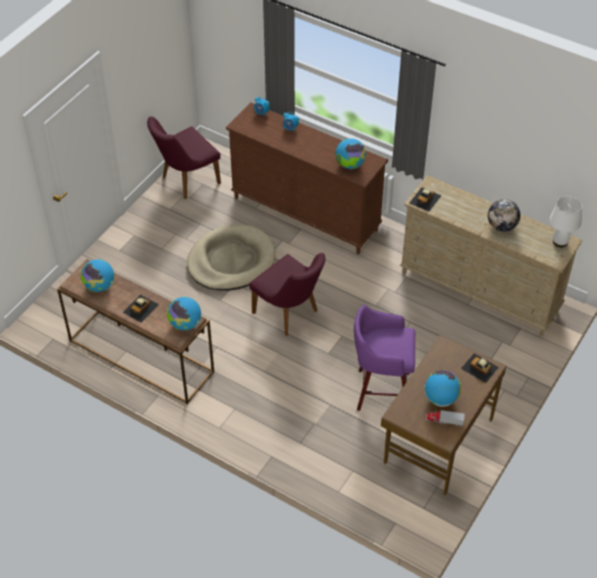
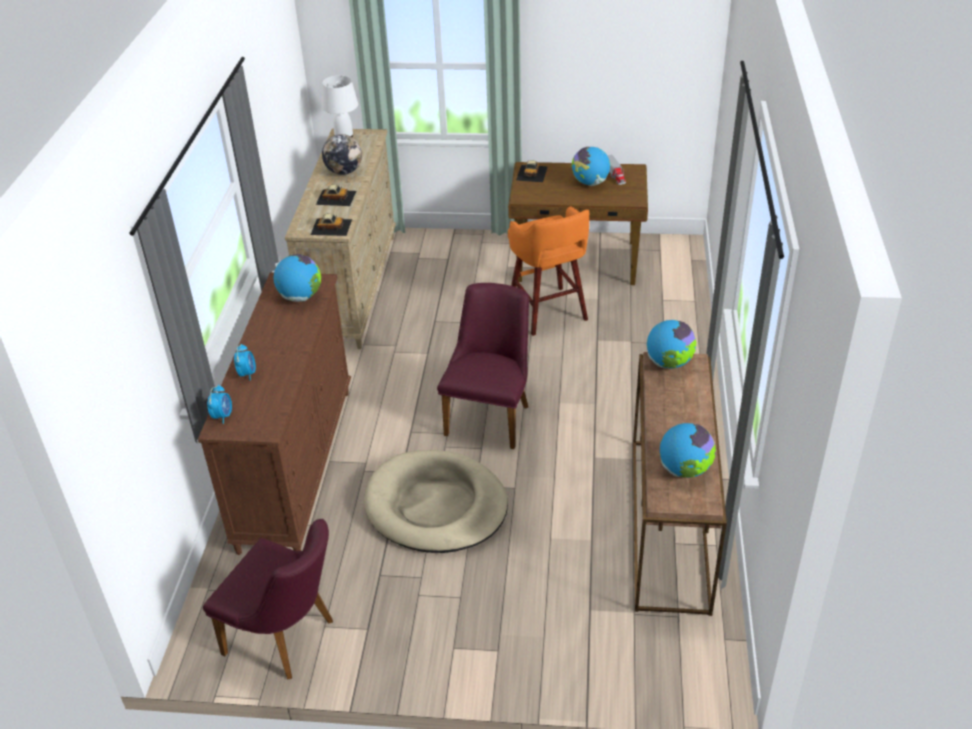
camera: 115 degrees left, 10 degrees down
toy car [123,294,159,323] -> toy car moved to [316,184,356,206]
purple stool [354,305,415,411] -> orange stool [508,206,589,336]

